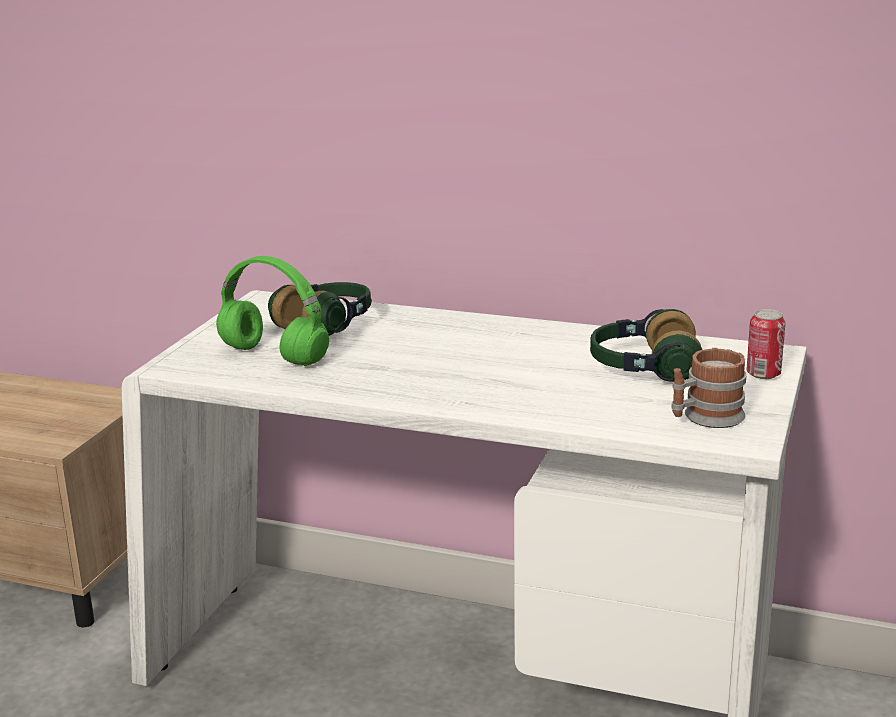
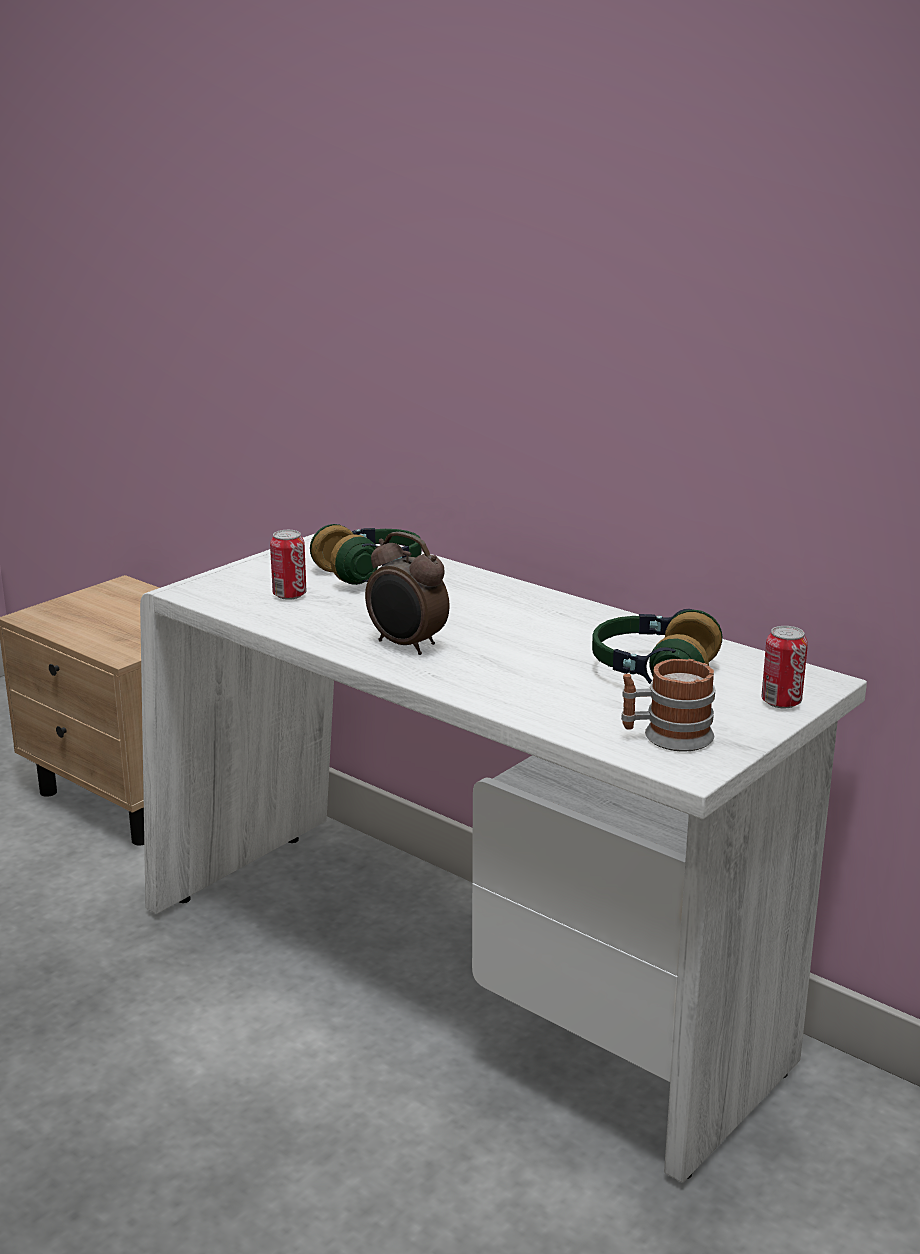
camera: 20 degrees right, 0 degrees up
green headphones [216,256,329,366] -> can [270,530,306,600]
none -> alarm clock [365,532,449,655]

